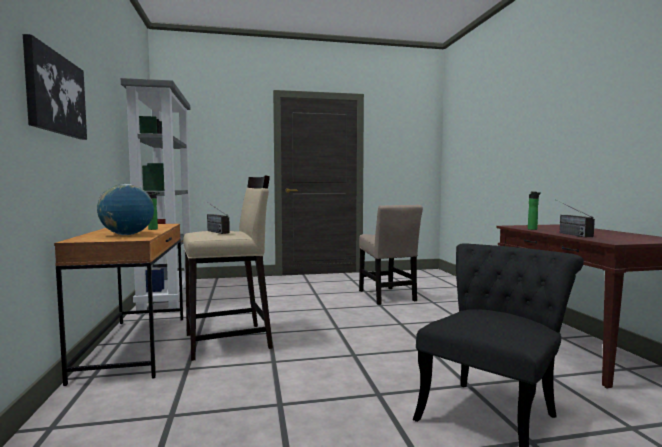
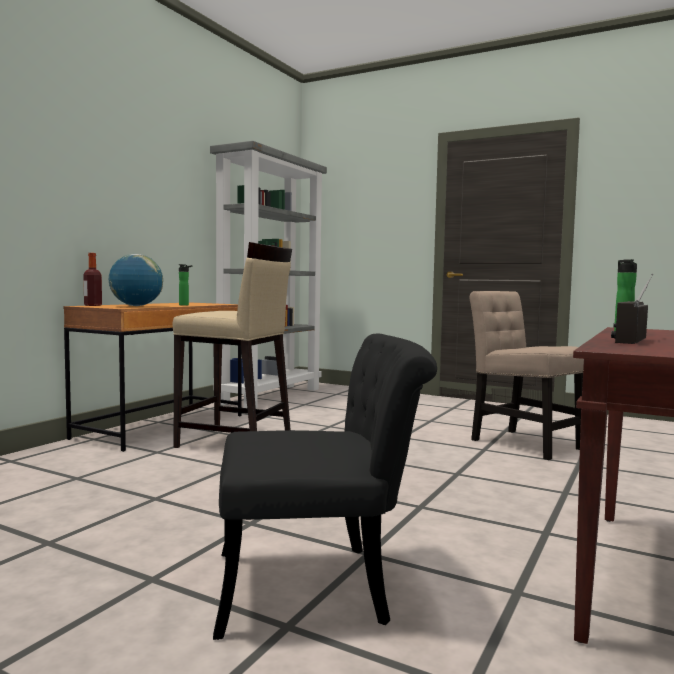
camera: 40 degrees right, 0 degrees up
picture [23,34,87,140] -> none
radio [207,202,230,234] -> none
beige chair [359,205,423,305] -> beige chair turned 120 degrees clockwise [469,291,584,460]
none -> bottle [83,253,102,306]

